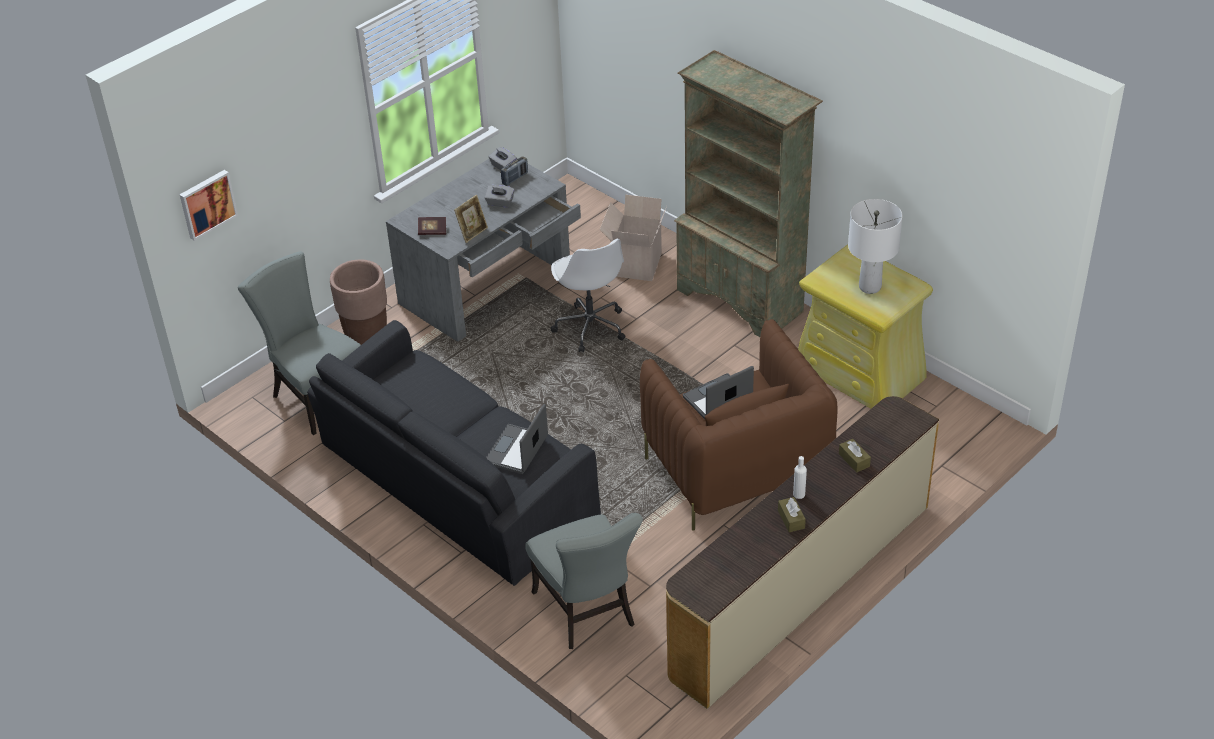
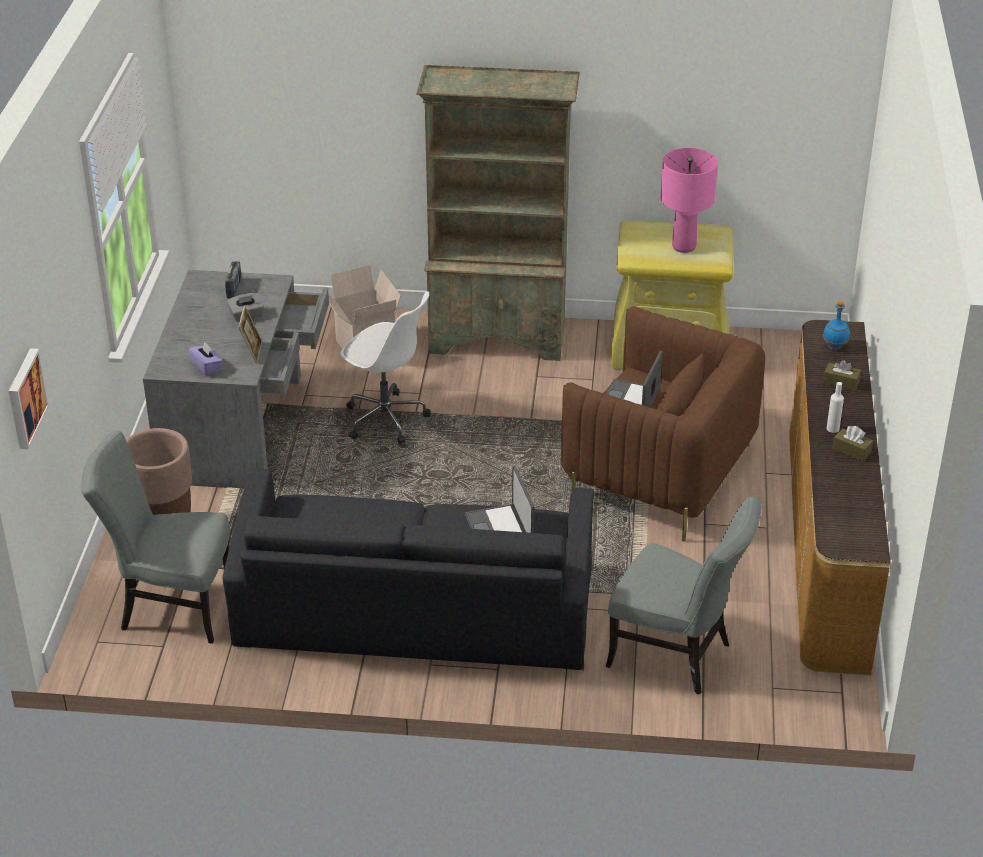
camera: 40 degrees left, 5 degrees down
book [418,217,446,235] -> purple tissue box [188,341,223,376]
grey tissue box [488,147,517,170] -> none
white table lamp [848,199,903,294] -> pink table lamp [661,148,718,253]
none -> blue bottle [823,301,850,350]

